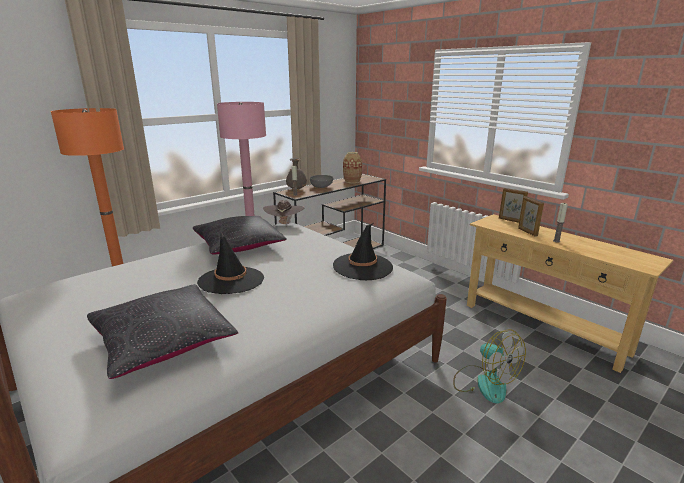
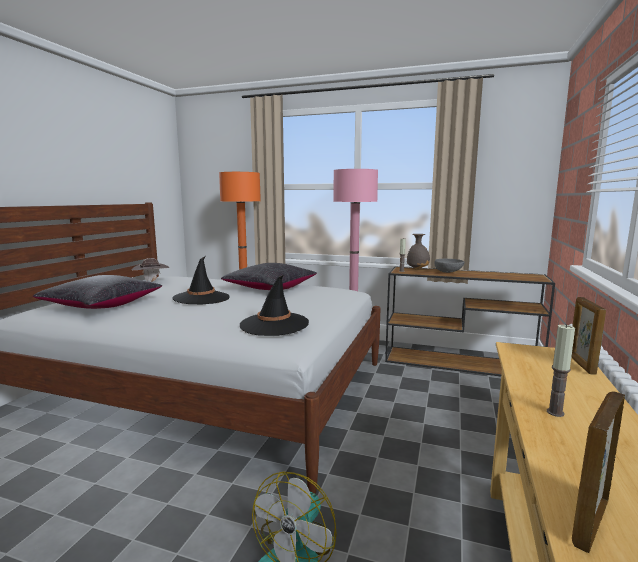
camera: 60 degrees right, 10 degrees down
brown hat [263,200,304,226] -> brown hat moved to [132,258,170,282]
vase [343,152,362,183] -> none
picture frame [518,196,544,237] -> picture frame moved to [572,391,625,553]

